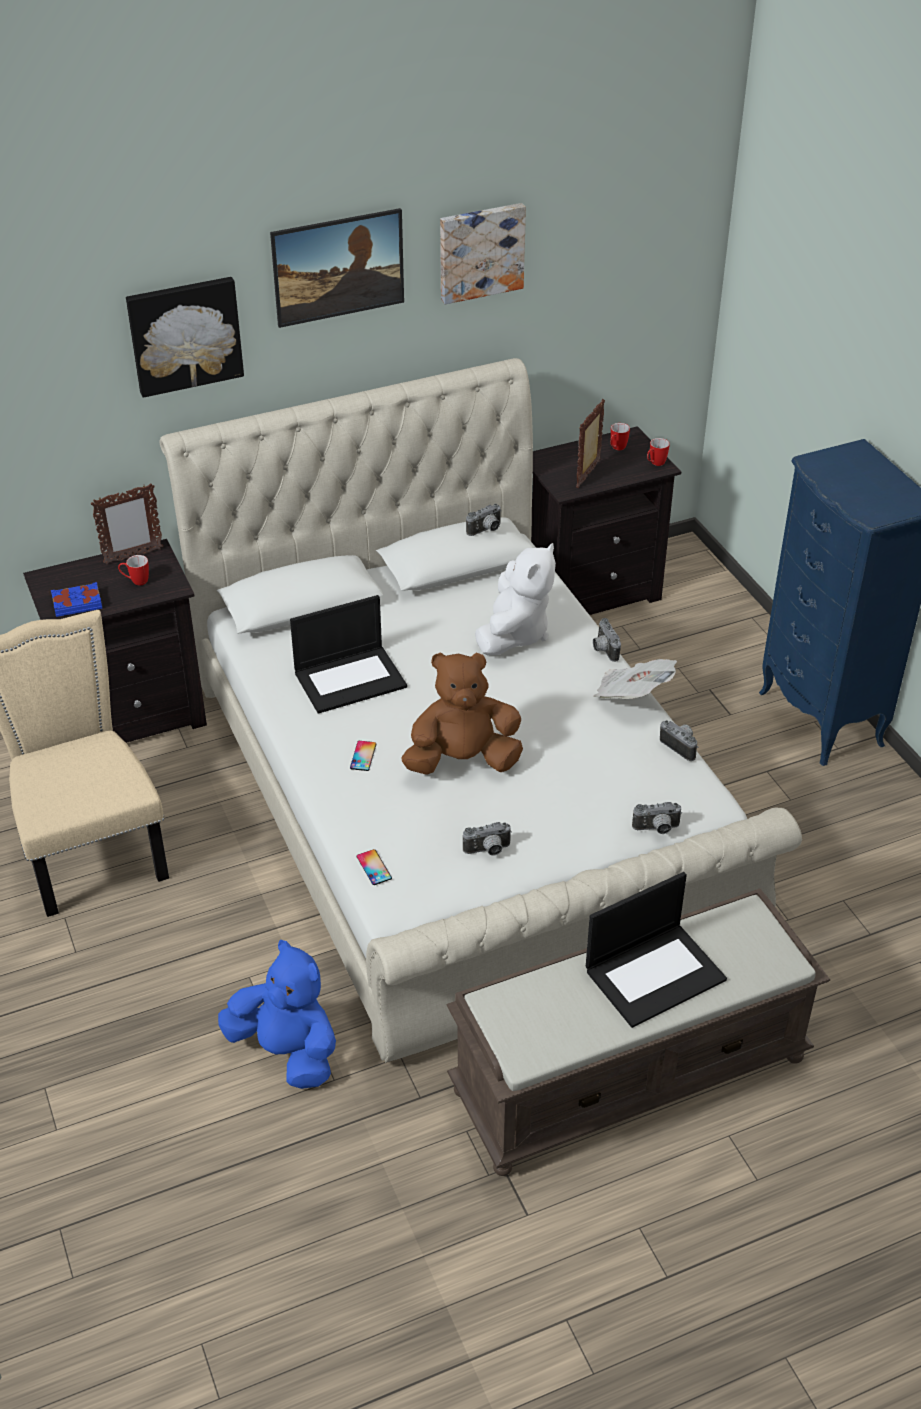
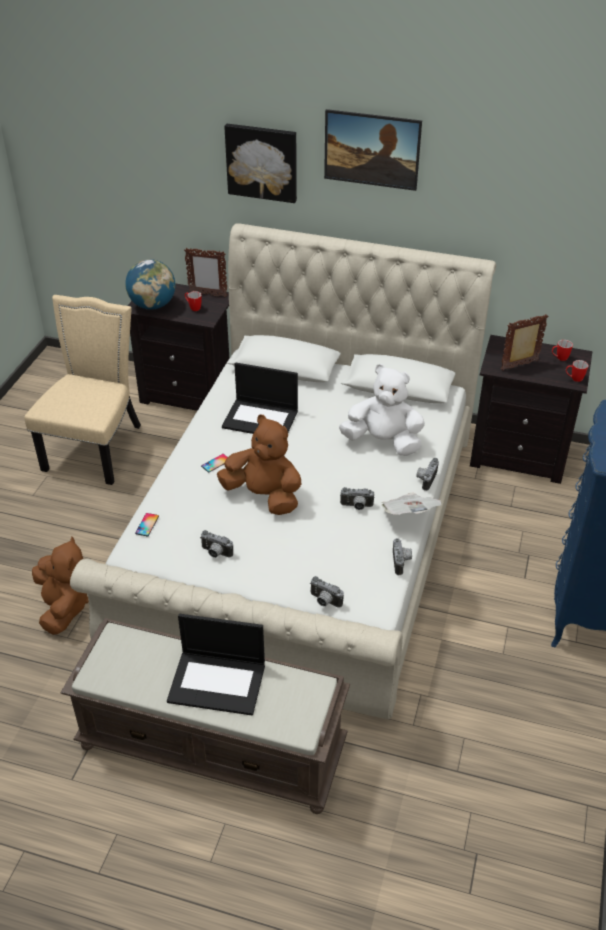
camera: 40 degrees right, 0 degrees up
blue book [51,582,102,617] -> globe [125,259,176,310]
blue plush toy [218,940,336,1089] -> brown plush toy [32,536,89,635]
picture [440,203,526,304] -> none
camera [466,503,502,536] -> camera moved to [340,487,375,510]
white plush toy [475,543,556,655] -> white plush toy turned 135 degrees counterclockwise [339,364,425,456]

